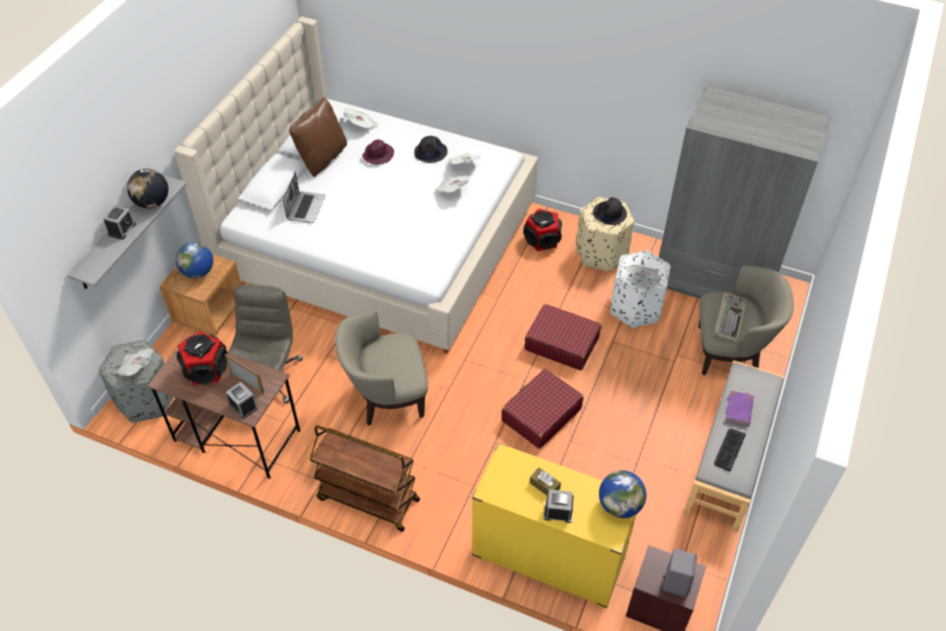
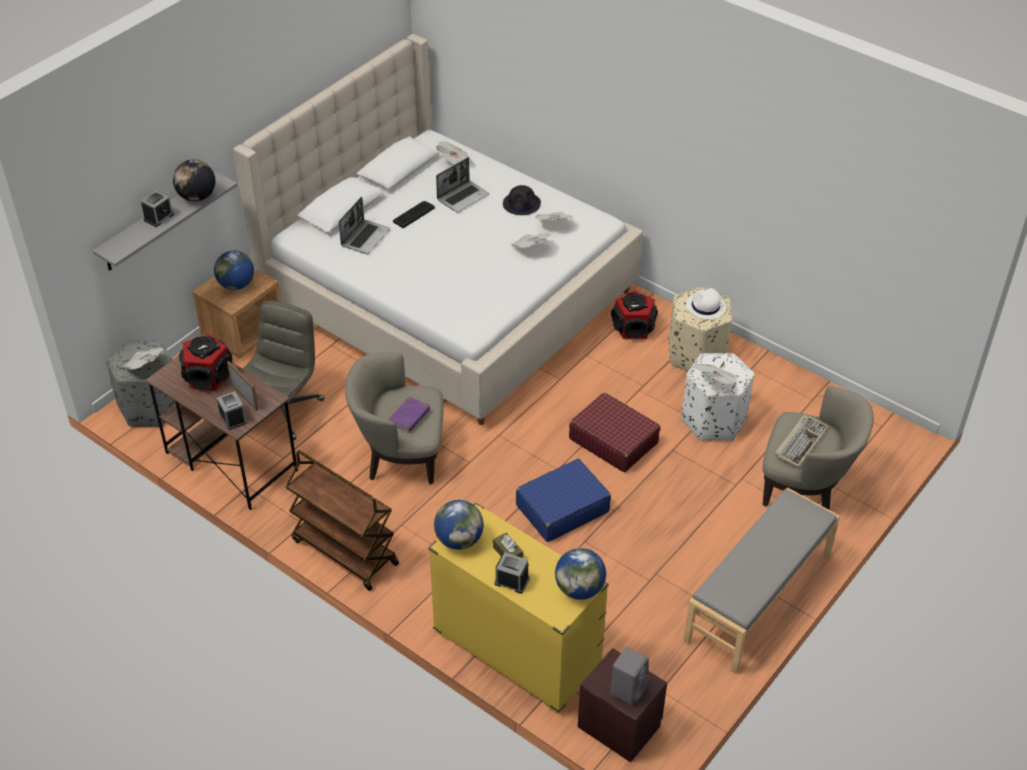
camera: 15 degrees right, 5 degrees down
brown pillow [289,97,347,177] -> none
purple hat [362,139,394,165] -> laptop [436,157,489,212]
red suitcase [501,369,583,449] -> blue suitcase [516,459,611,542]
black hat [593,197,627,225] -> white hat [686,288,726,320]
grey wardrobe [659,86,831,299] -> none
keyboard [714,429,746,471] -> keyboard moved to [393,201,435,228]
purple book [725,391,754,427] -> purple book moved to [389,397,430,433]
none -> globe [434,500,484,550]

